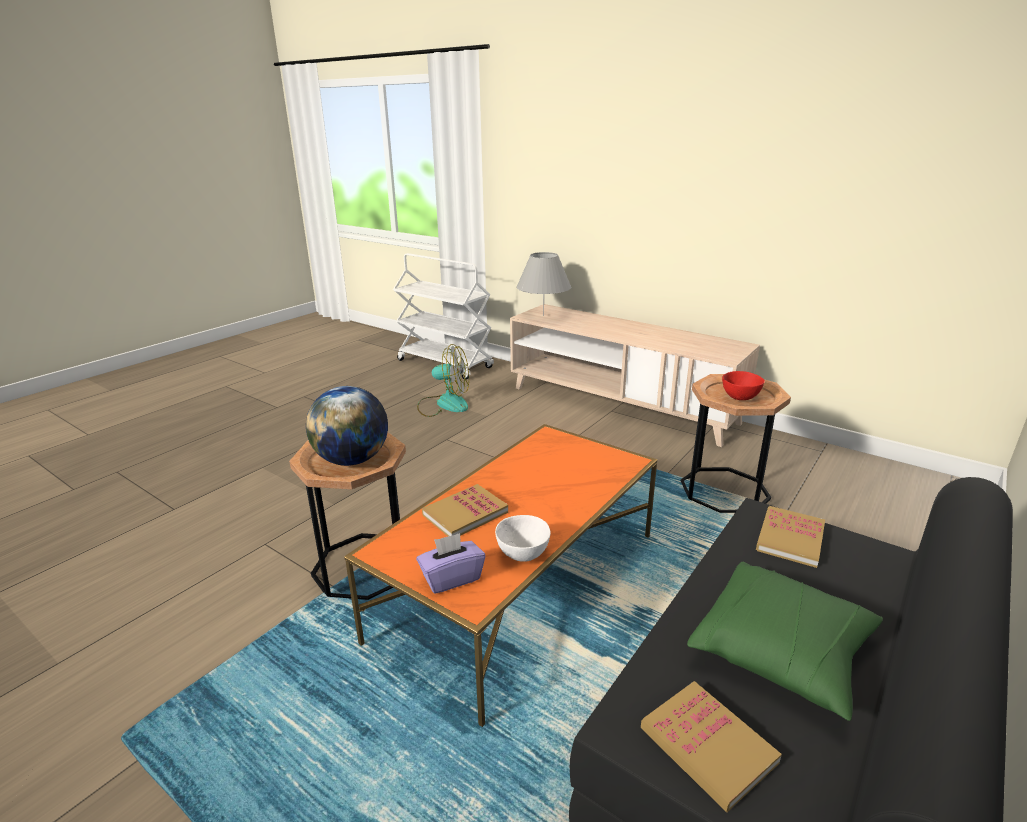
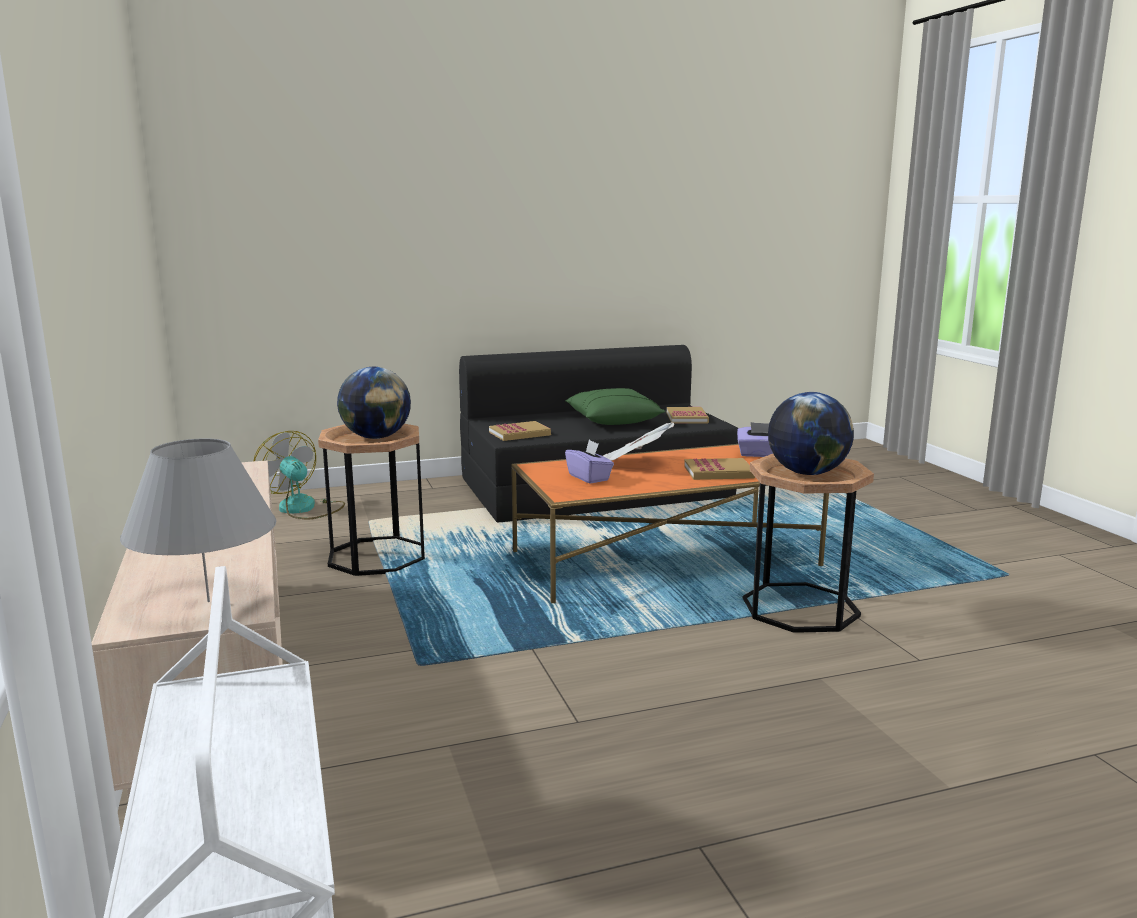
camera: 145 degrees left, 10 degrees down
fan [417,344,469,417] -> fan moved to [254,431,345,519]
white bowl [495,515,551,562] -> none
red bowl [722,371,765,400] -> globe [337,367,411,439]
none -> purple tissue box [565,440,614,484]
none -> newspaper [603,423,674,461]

